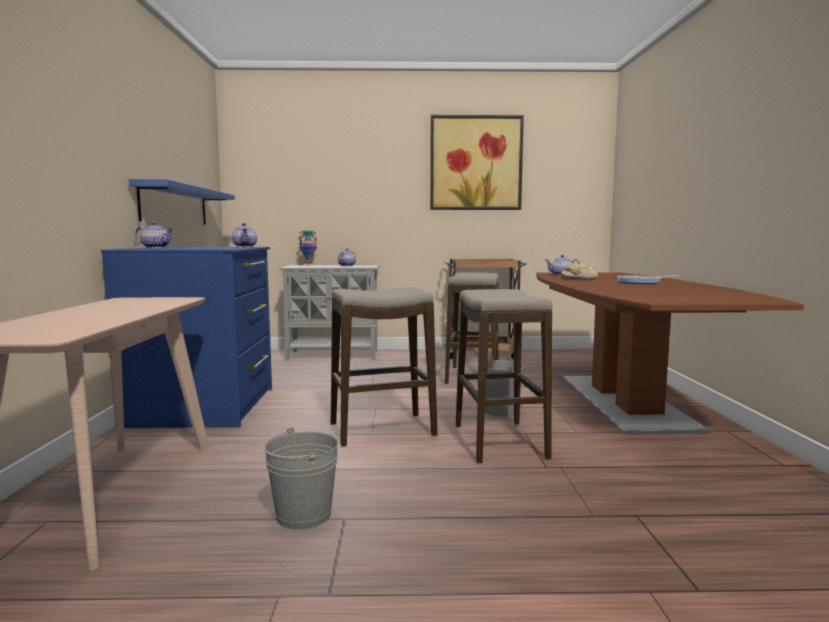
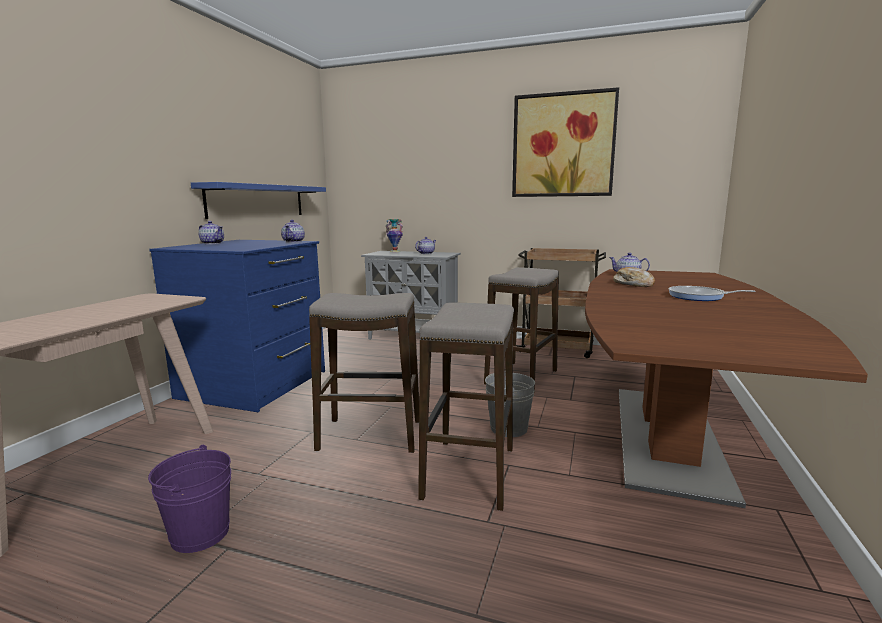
camera: 20 degrees right, 5 degrees up
grey bucket [264,427,338,530] -> purple bucket [148,445,231,553]

